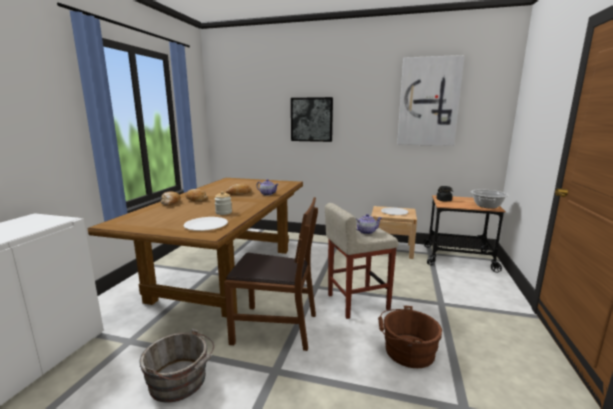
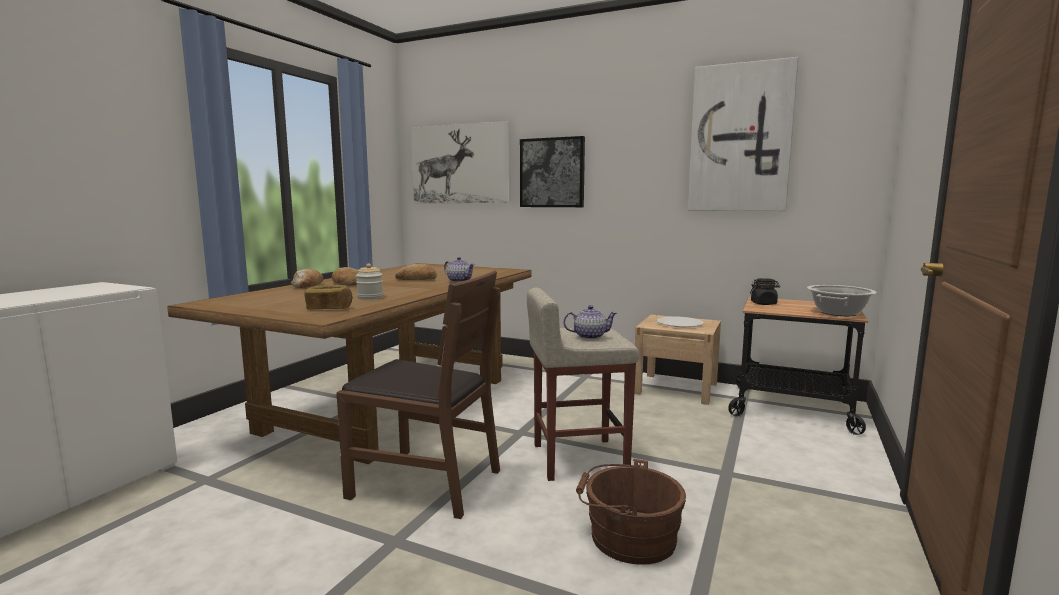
camera: 10 degrees right, 5 degrees down
grey bucket [140,328,214,403] -> none
white plate [184,217,228,231] -> bread [304,285,352,310]
none -> picture [411,121,511,203]

